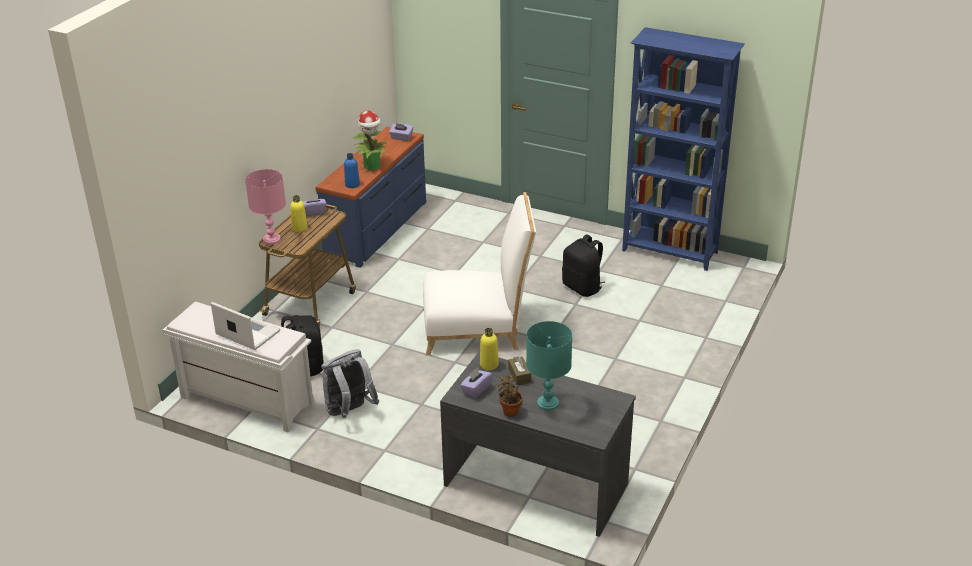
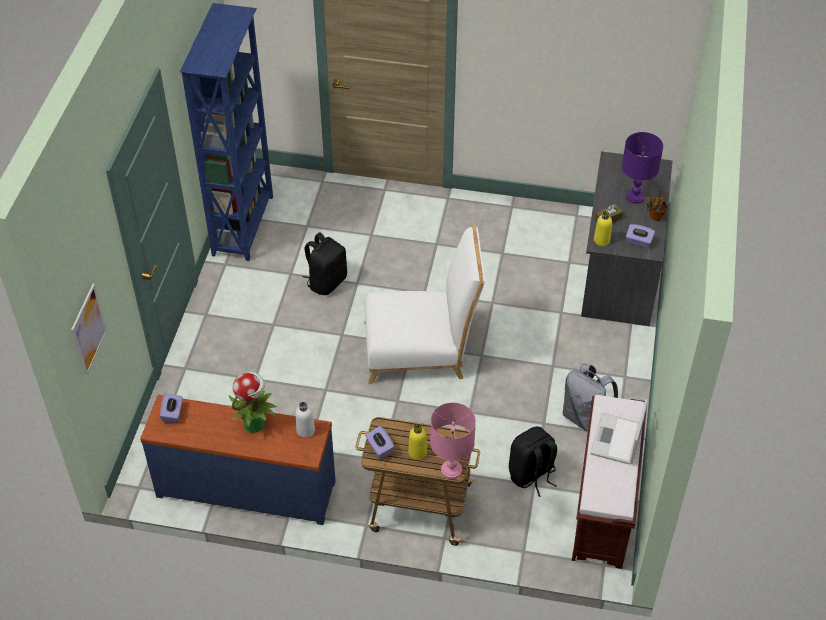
camera: 105 degrees left, 15 degrees up
white bench [163,302,314,433] -> brown bench [572,395,647,569]
blue bottle [344,153,360,188] -> white bottle [296,402,315,438]
white chair [423,192,536,355] -> white chair turned 105 degrees clockwise [364,223,485,384]
turquoise table lamp [526,321,572,411] -> purple table lamp [622,132,663,204]
none -> picture [71,284,107,376]

